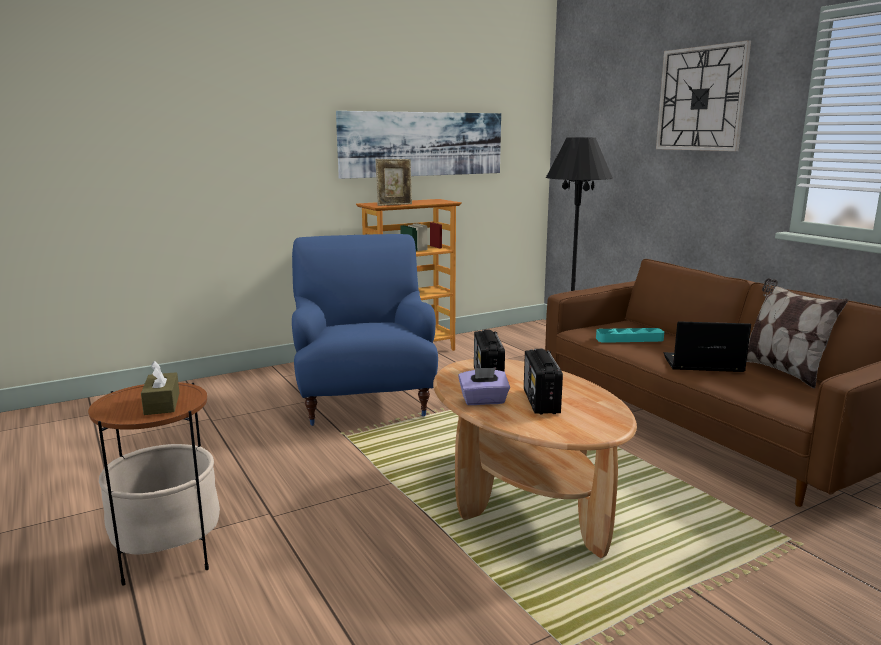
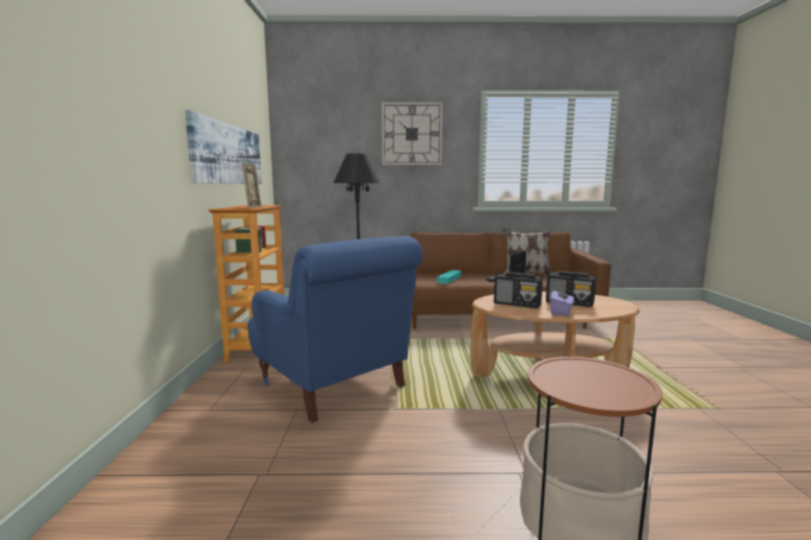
camera: 60 degrees left, 5 degrees down
brown tissue box [141,361,179,415] -> none
blue armchair [292,234,438,426] -> blue armchair turned 150 degrees counterclockwise [248,236,423,423]

